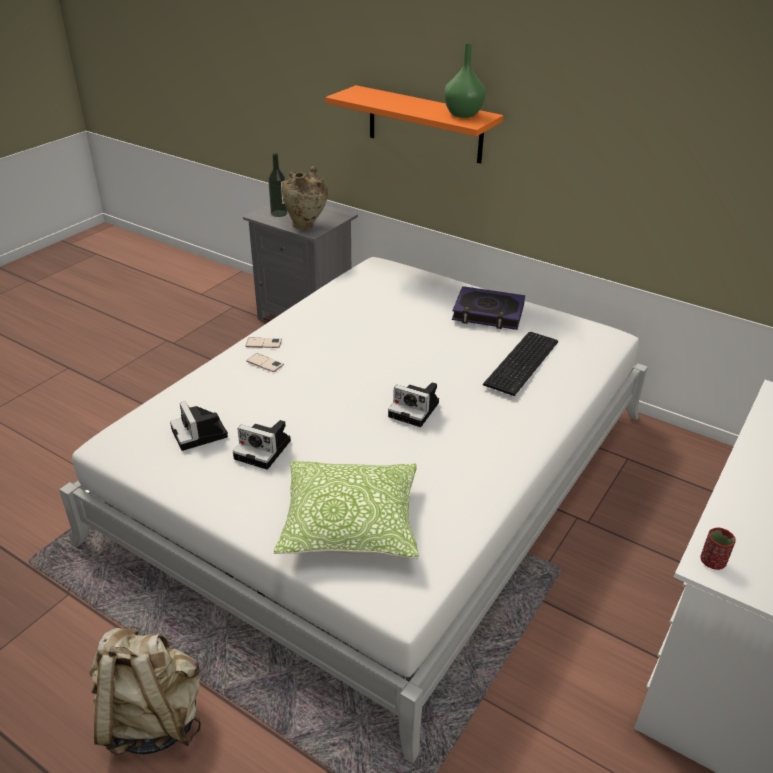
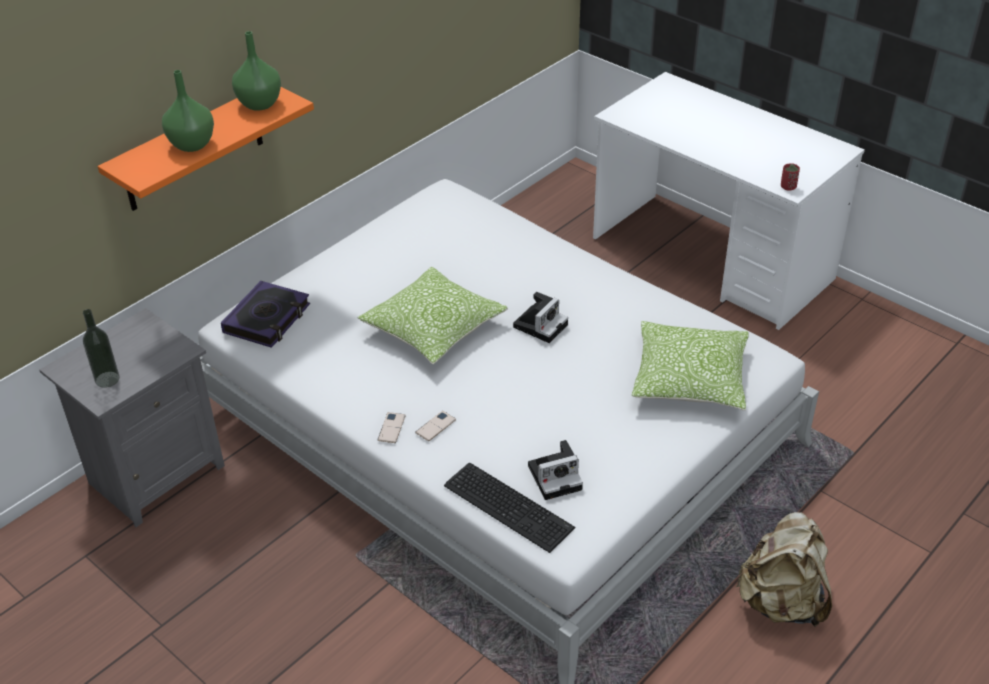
camera: 80 degrees left, 5 degrees up
camera [233,420,291,470] -> none
beige vase [282,166,328,230] -> none
book [452,286,525,330] -> book moved to [221,281,310,348]
keyboard [483,332,558,396] -> keyboard moved to [444,463,575,553]
none -> green vase [162,70,214,152]
none -> pillow [357,267,508,364]

